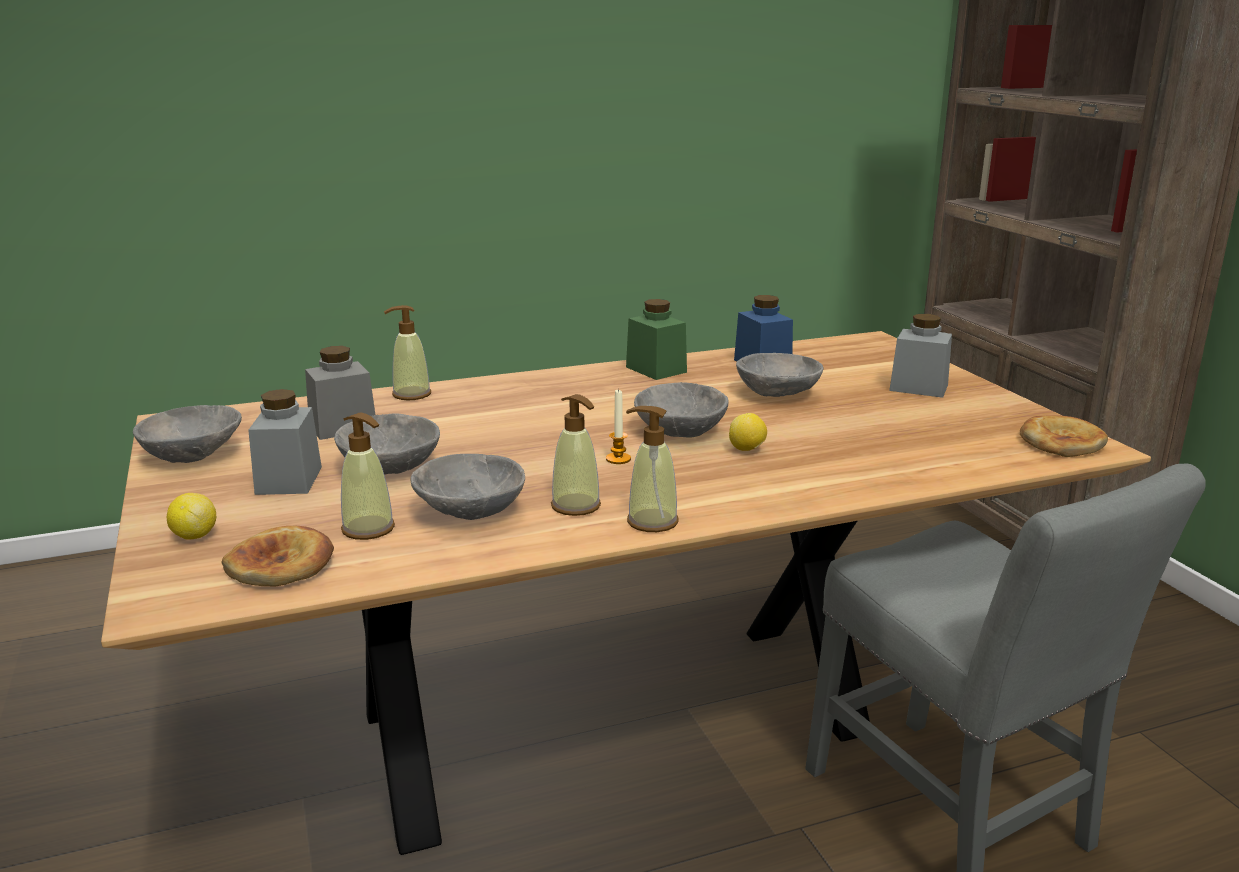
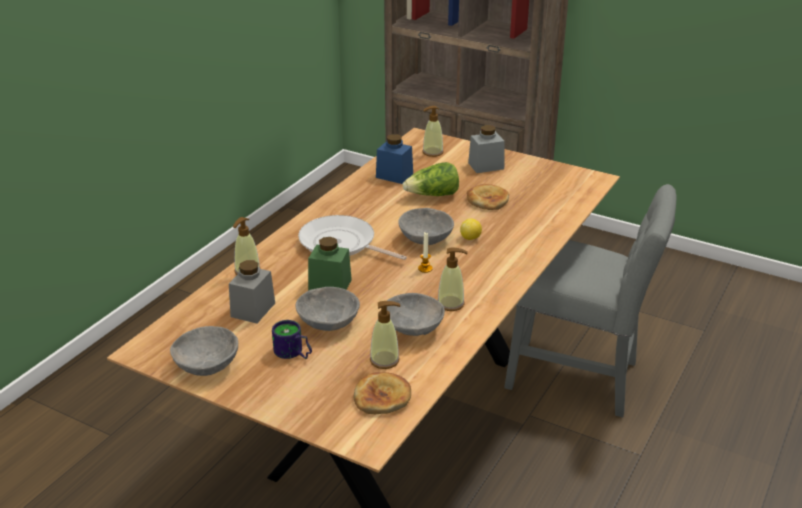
camera: 40 degrees left, 10 degrees up
lemon [167,493,216,540] -> none
grey jar [248,389,322,495] -> mug [272,320,312,359]
green jar [626,299,687,380] -> green jar moved to [308,237,352,291]
soap dispenser [626,406,678,532] -> soap dispenser moved to [422,106,444,157]
grey bowl [736,353,824,397] -> lettuce [402,162,459,196]
bread [1020,415,1108,457] -> bread moved to [467,184,509,210]
none -> frying pan [298,215,407,260]

